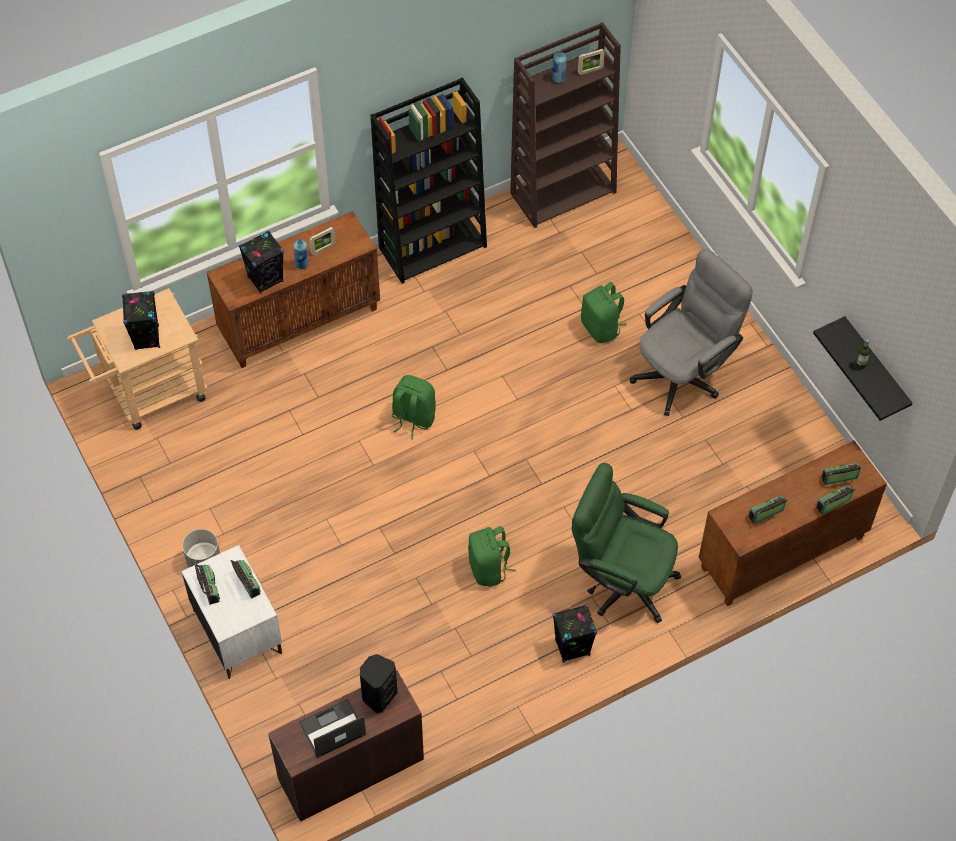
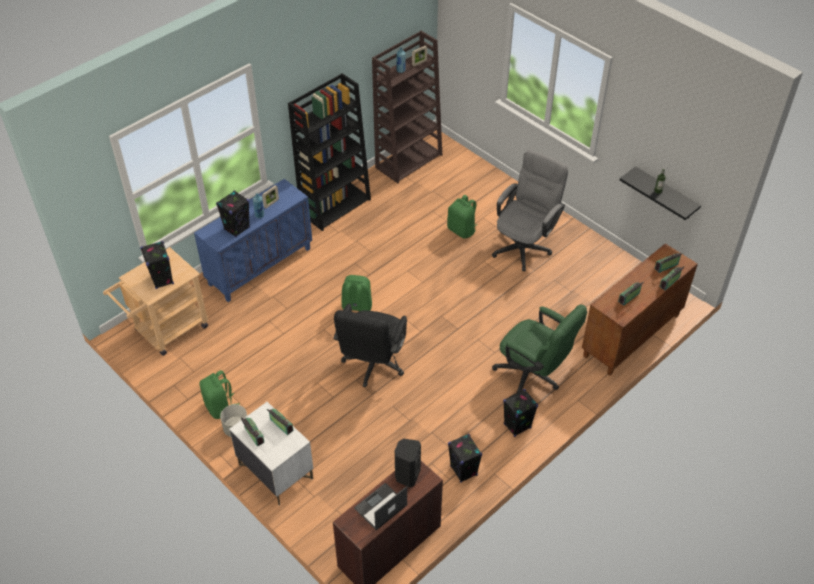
camera: 15 degrees left, 10 degrees down
brown cabinet [207,211,380,368] -> blue cabinet [194,179,312,302]
green backpack [468,526,516,587] -> green backpack moved to [199,370,240,419]
green office chair [572,463,681,623] -> green office chair turned 150 degrees counterclockwise [492,305,587,393]
none -> black office chair [334,303,407,387]
none -> black speaker [448,434,482,483]

